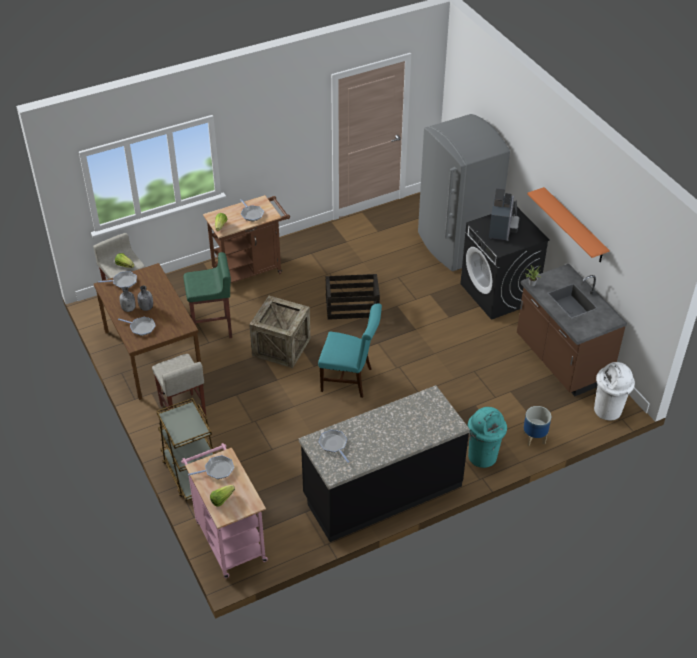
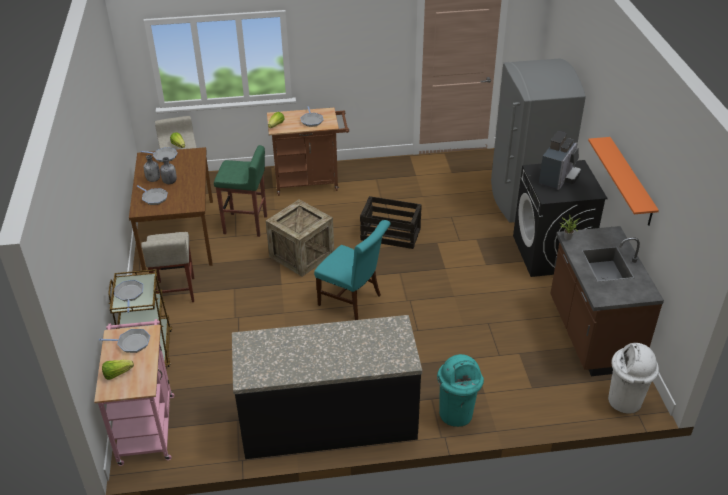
camera: 20 degrees right, 5 degrees down
frying pan [319,430,349,463] -> frying pan moved to [114,280,143,313]
planter [523,406,551,446] -> none

